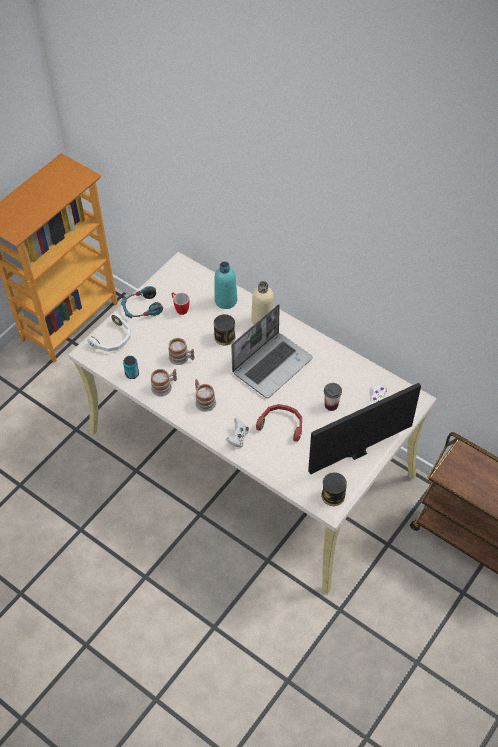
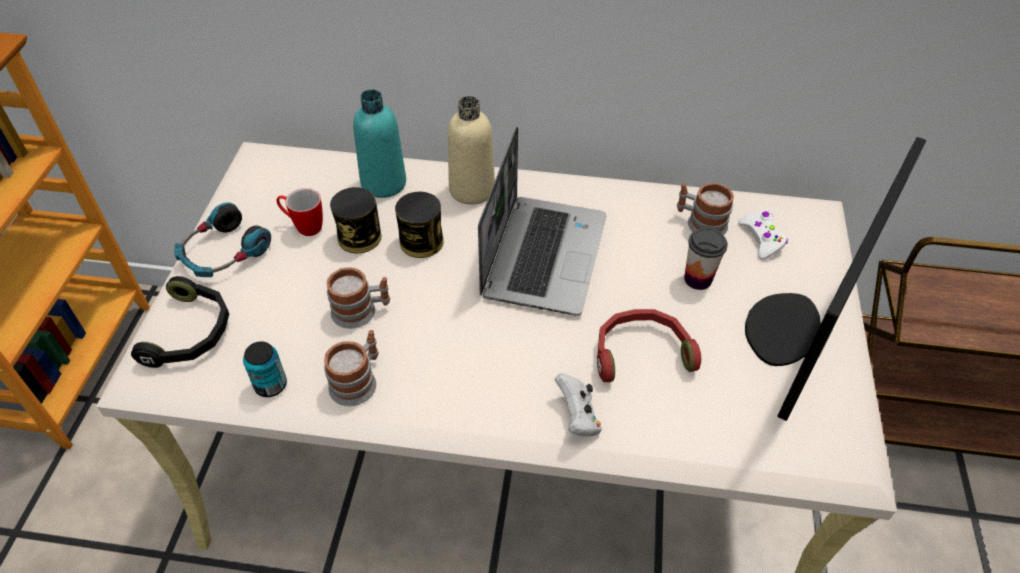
camera: 30 degrees left, 5 degrees down
white headphones [87,313,131,352] -> black headphones [131,276,229,368]
mug [195,379,216,412] -> mug moved to [677,183,734,235]
can [321,472,347,506] -> can moved to [330,187,381,253]

